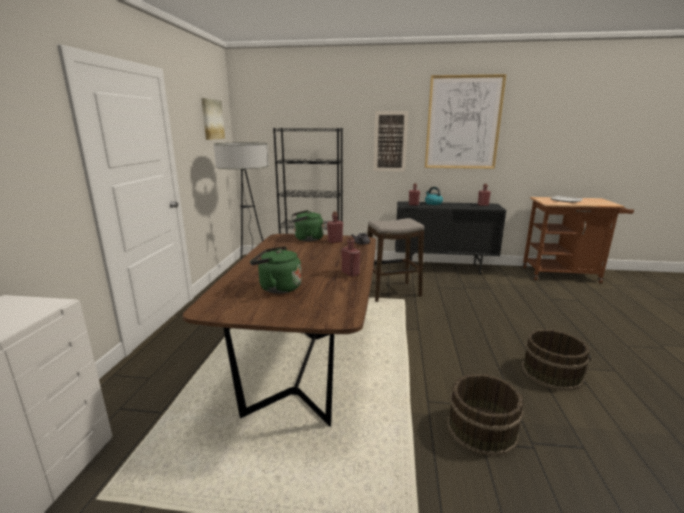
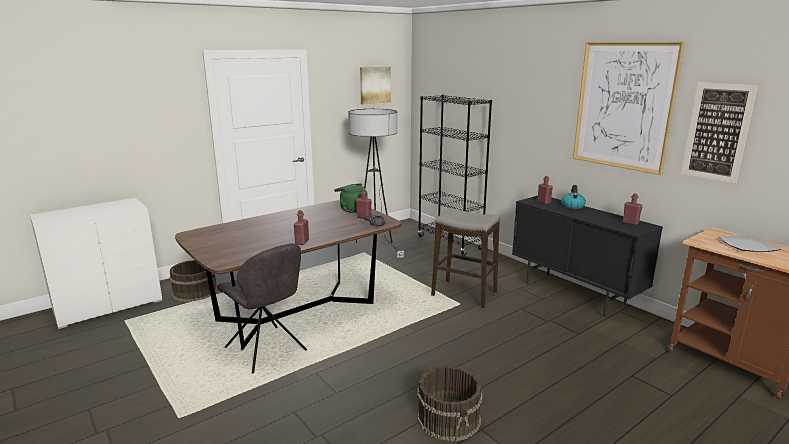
camera: 45 degrees right, 0 degrees up
green kettle [250,246,302,294] -> none
picture [374,111,408,172] -> picture moved to [681,82,758,184]
brown bucket [448,374,524,456] -> brown bucket moved to [169,260,217,302]
none -> grey chair [217,243,307,373]

